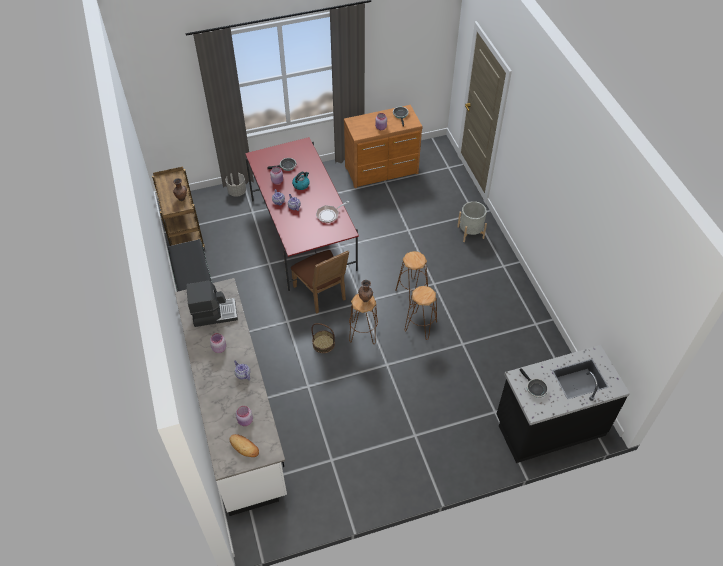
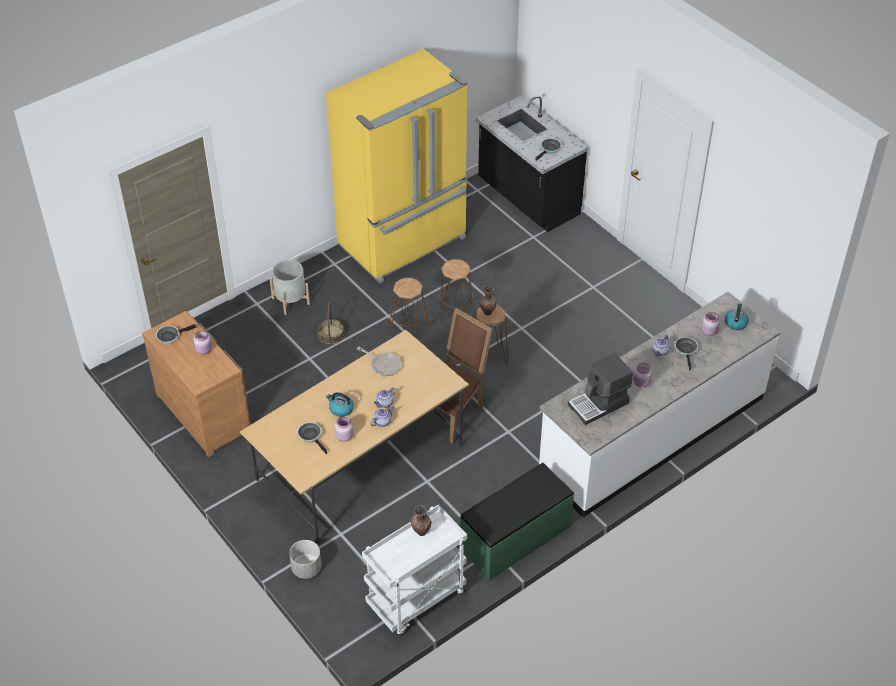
camera: 110 degrees left, 5 degrees down
brown cart [152,167,205,250] -> white cart [362,504,467,635]
coffee machine [186,281,238,327] -> coffee machine turned 90 degrees counterclockwise [568,353,633,425]
bread [230,434,259,457] -> kettle [725,303,749,330]
red dining table [245,137,359,291] -> beige dining table [240,330,469,544]
basket [311,323,335,353] -> basket moved to [317,302,344,344]
none -> yellow fridge [326,49,468,284]
none -> frying pan [675,337,698,370]

